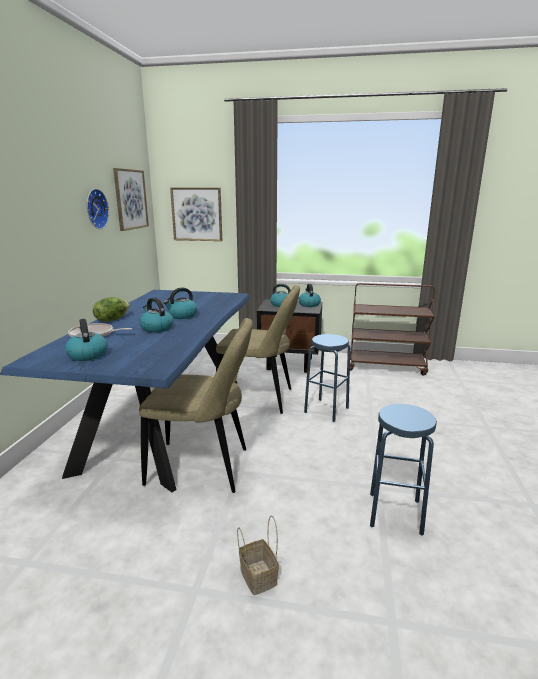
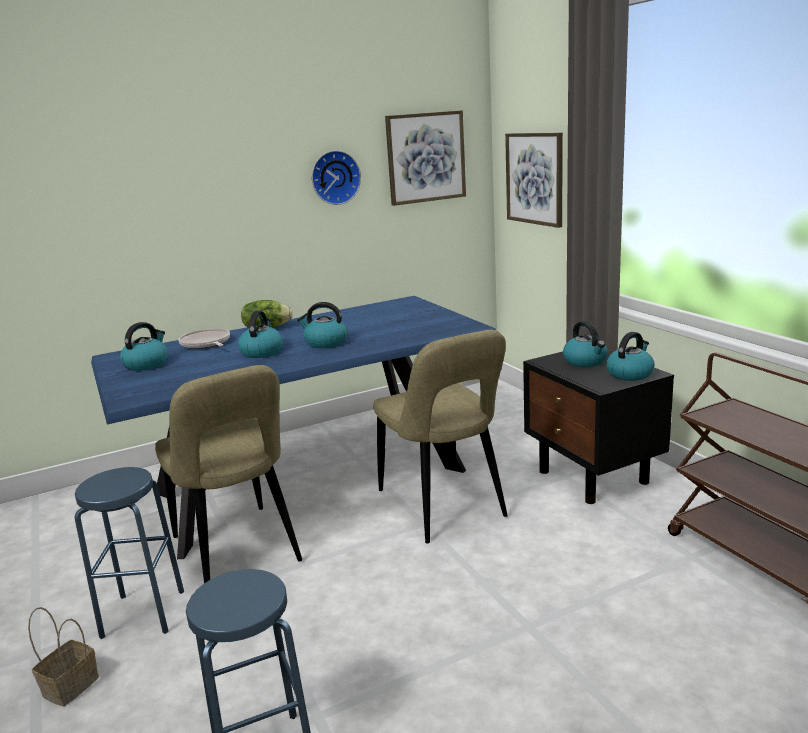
camera: 55 degrees right, 0 degrees up
blue stool [304,334,350,422] -> blue stool moved to [75,467,184,639]

